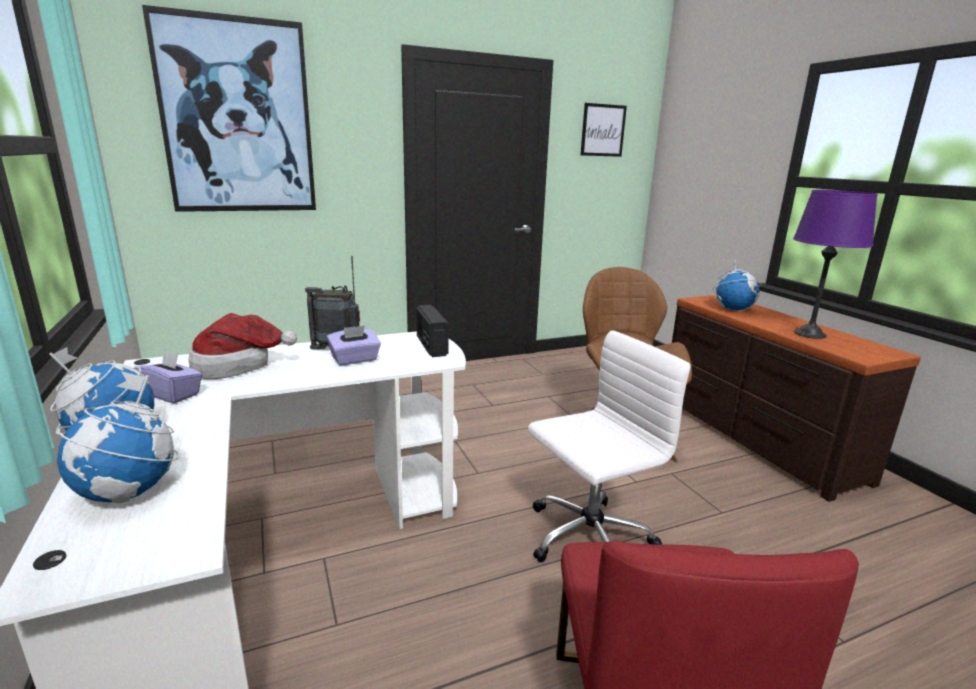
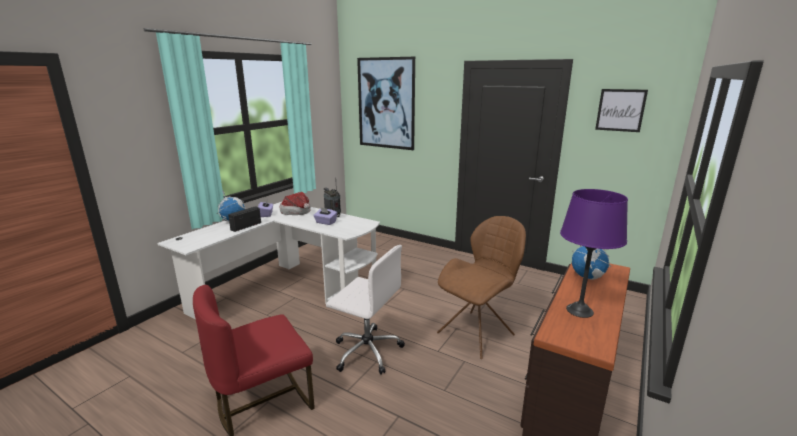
camera: 55 degrees right, 0 degrees up
globe [57,371,180,503] -> none
radio [416,305,449,357] -> radio moved to [228,206,261,232]

